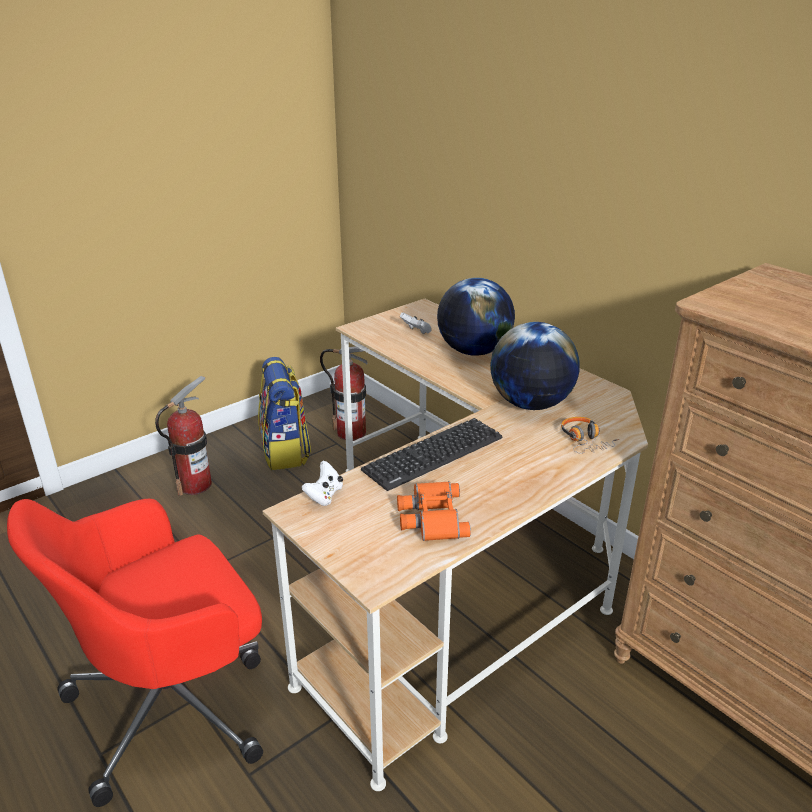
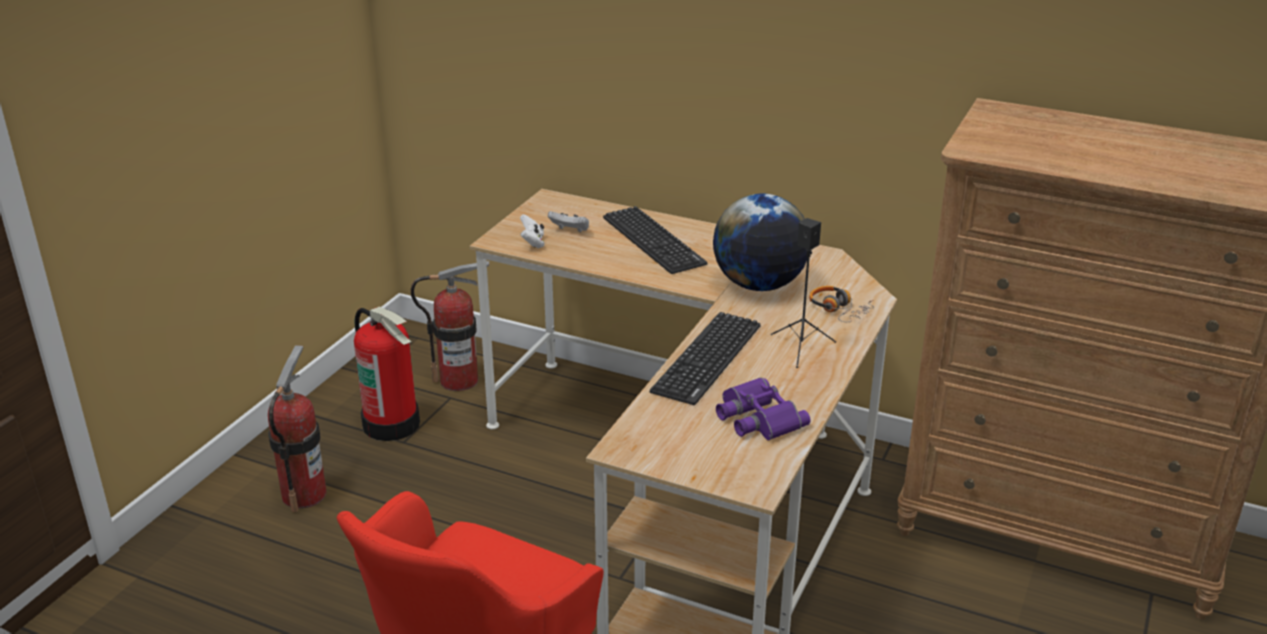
camera: 25 degrees left, 0 degrees up
backpack [258,357,311,470] -> fire extinguisher [354,306,420,441]
white game controller [301,461,343,506] -> white game controller moved to [520,214,544,248]
orange binoculars [397,481,471,541] -> purple binoculars [716,377,811,440]
globe [437,277,515,356] -> keyboard [603,206,708,274]
none -> black speaker [771,218,836,368]

